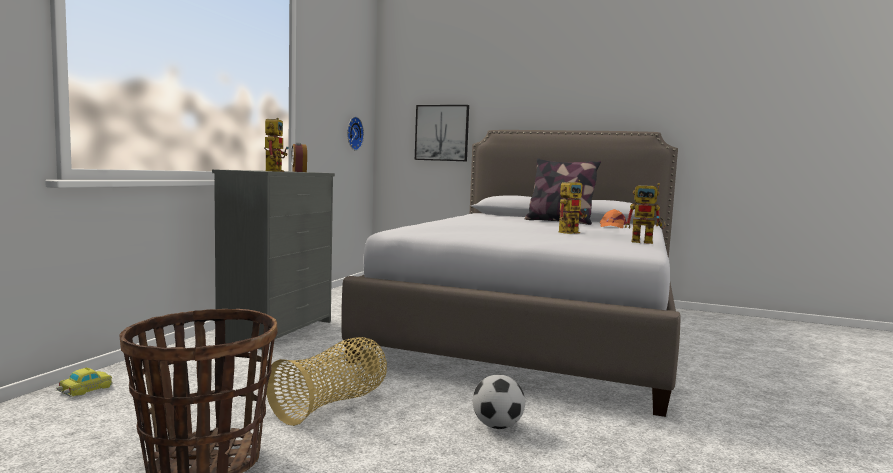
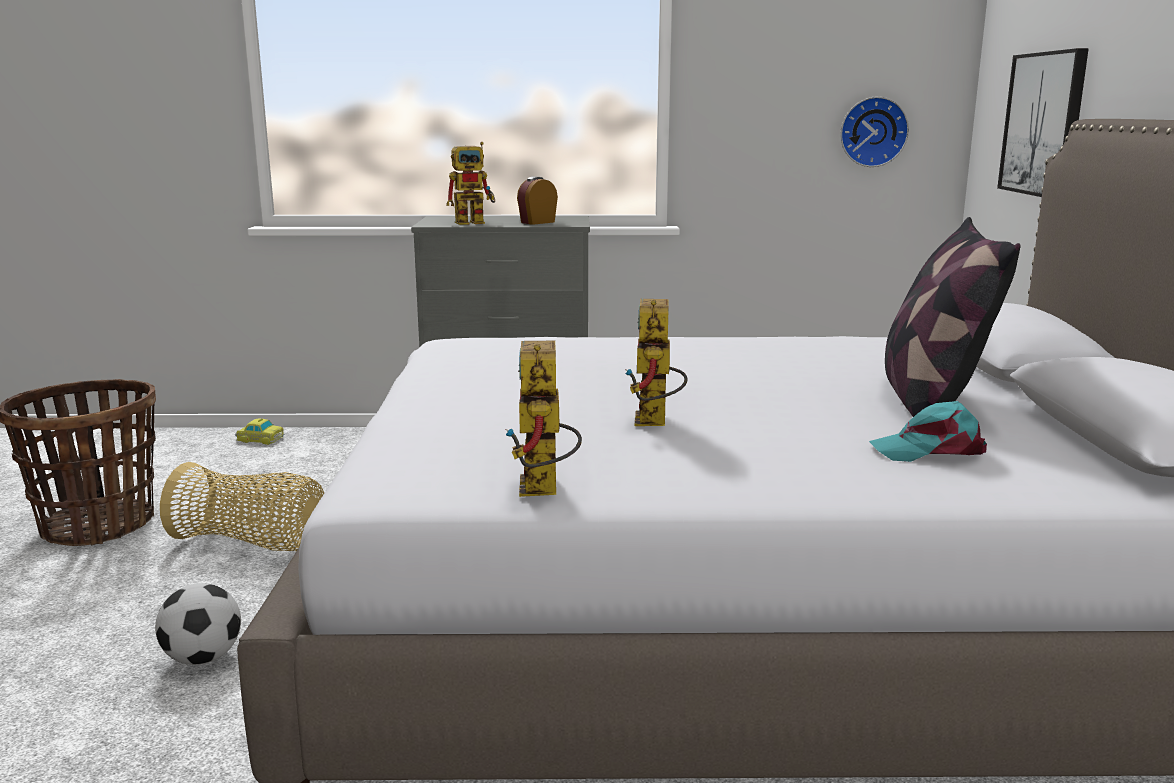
camera: 70 degrees right, 10 degrees up
toy robot [558,180,587,234] -> toy robot turned 60 degrees clockwise [625,299,688,426]
orange cap [600,209,627,228] -> turquoise cap [869,401,987,462]

